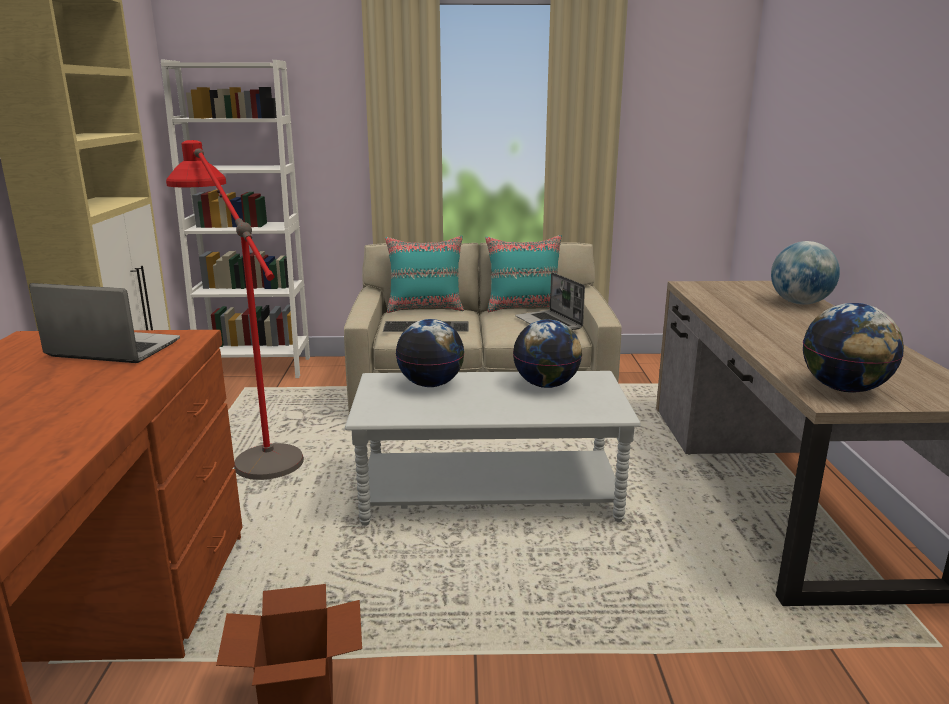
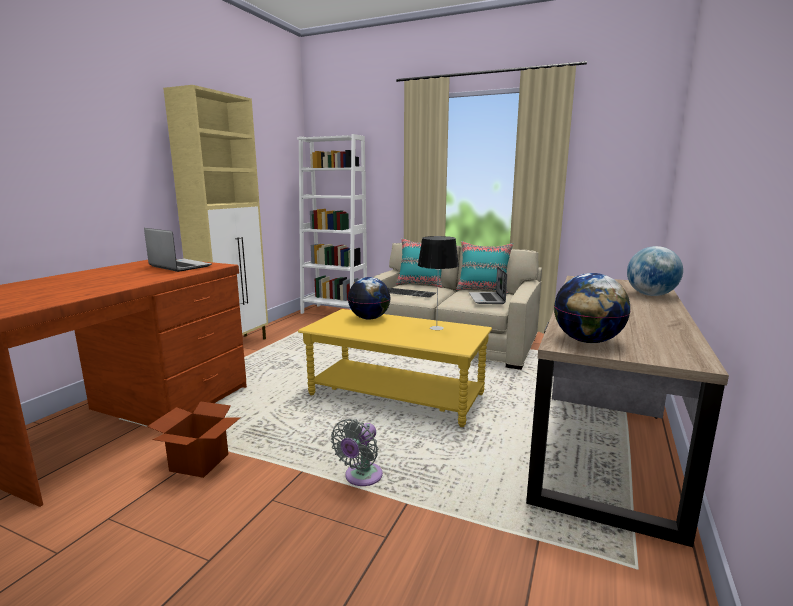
camera: 25 degrees right, 5 degrees down
red floor lamp [166,140,304,480] -> none
grey coffee table [345,371,641,526] -> yellow coffee table [298,309,492,427]
globe [513,320,582,388] -> table lamp [418,236,459,330]
none -> grey fan [331,419,383,486]

